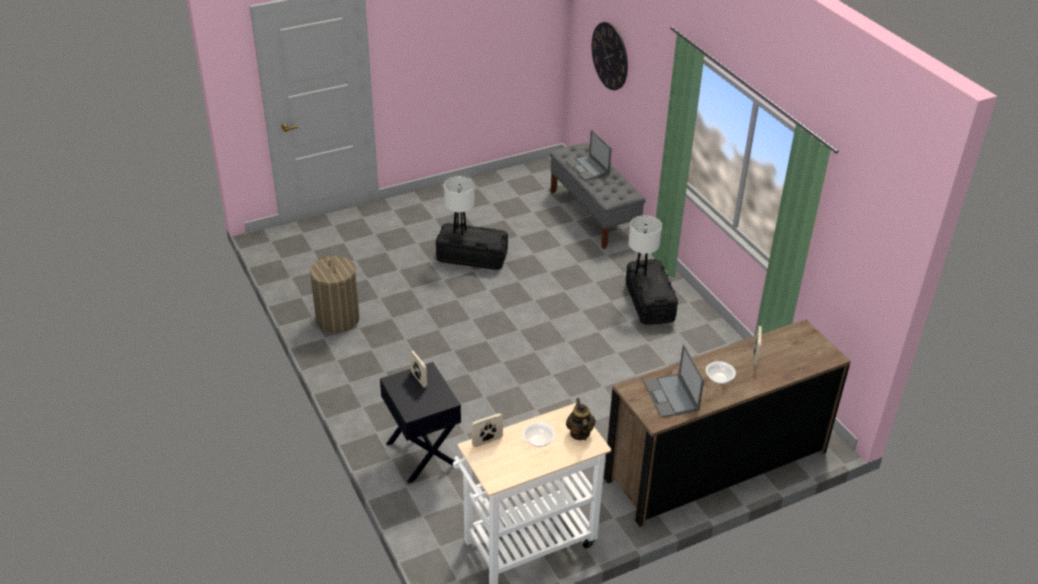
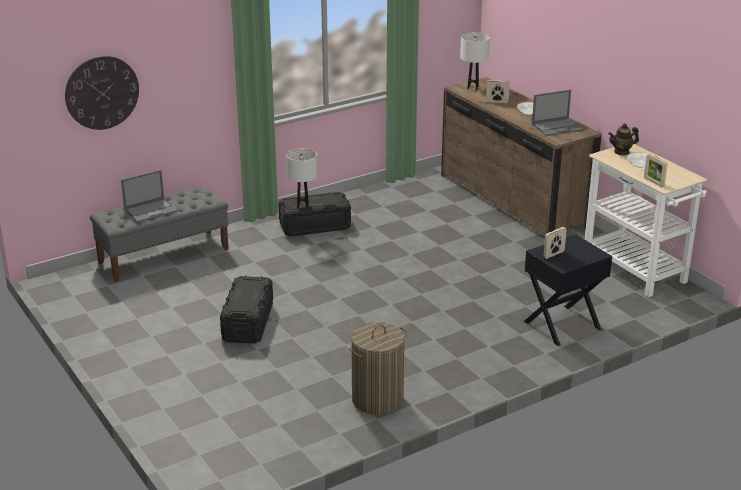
camera: 95 degrees left, 10 degrees down
white table lamp [444,176,474,235] -> white table lamp moved to [460,32,490,90]

